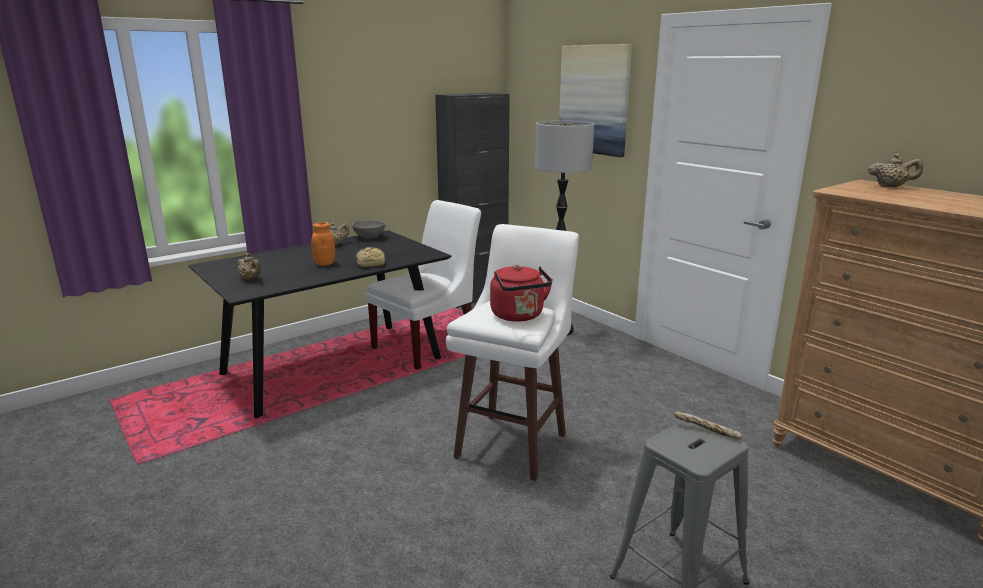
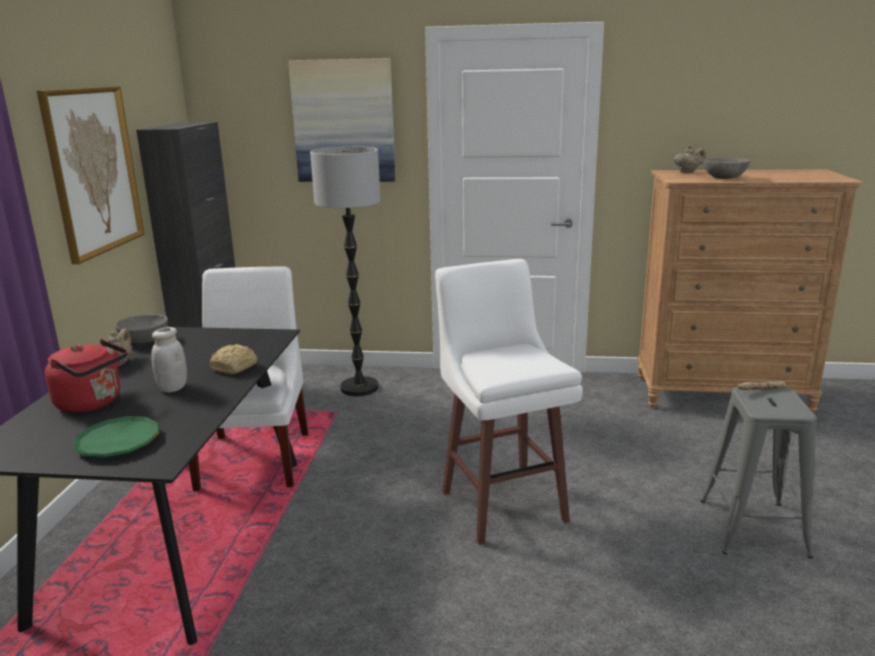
camera: 45 degrees left, 0 degrees up
beige teapot [237,253,261,280] -> green plate [73,416,160,458]
orange jar [311,222,336,266] -> white jar [151,327,187,393]
red kettle [490,265,553,322] -> red kettle moved to [45,339,128,413]
none -> picture [37,86,145,264]
none -> grey bowl [703,158,750,179]

